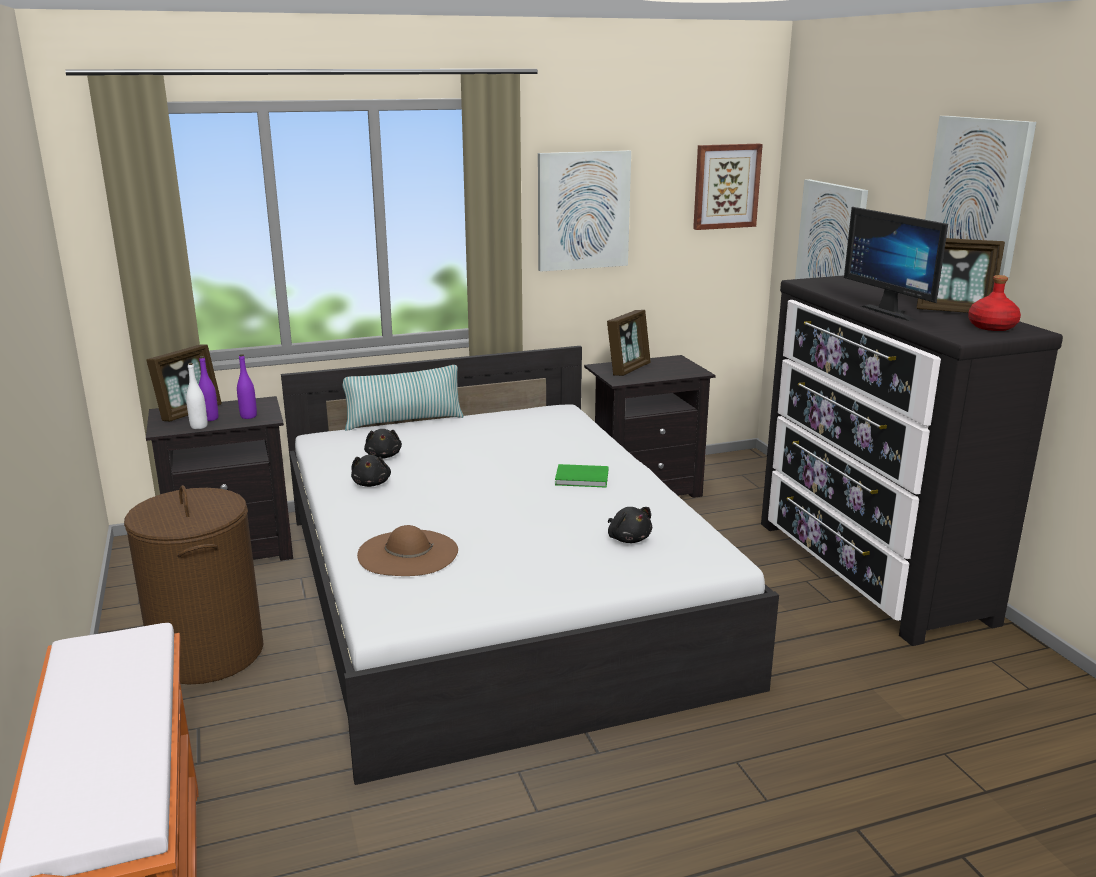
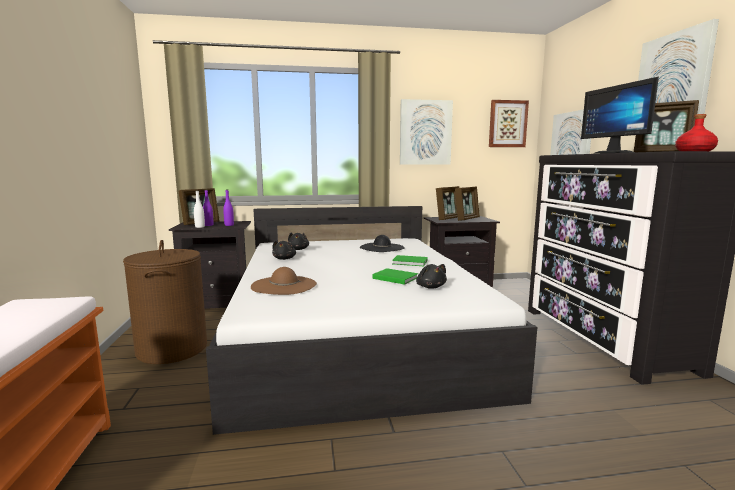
camera: 10 degrees right, 10 degrees down
pillow [343,365,464,431] -> none
none -> black hat [360,235,405,252]
none -> green book [372,268,418,285]
none -> picture frame [455,186,480,221]

